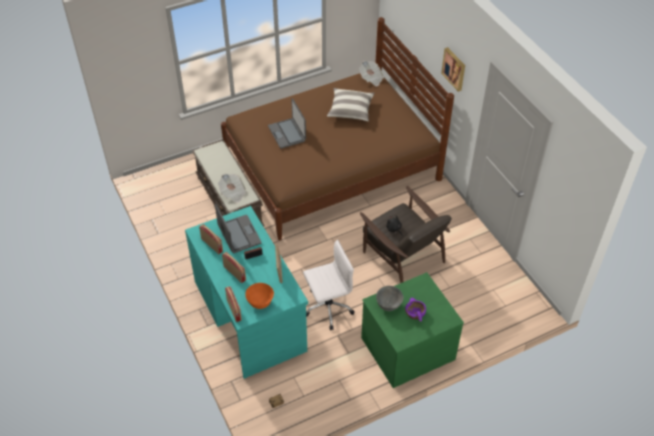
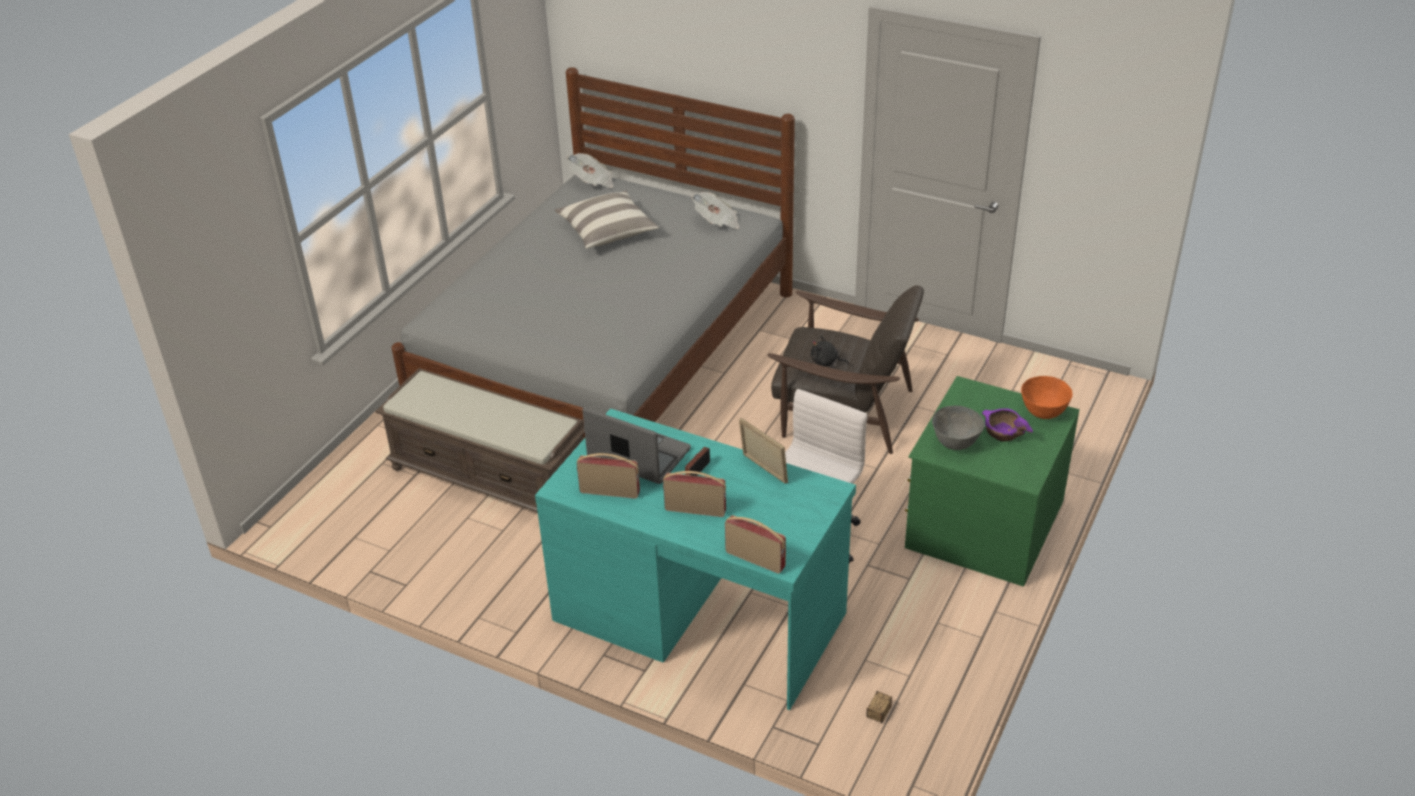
camera: 35 degrees left, 10 degrees down
newspaper [218,173,247,203] -> newspaper moved to [691,192,739,229]
brown bed [221,17,454,240] -> grey bed [391,67,795,438]
orange bowl [245,283,274,309] -> orange bowl moved to [1021,376,1073,419]
laptop [268,98,306,149] -> none
picture [441,47,465,92] -> none

